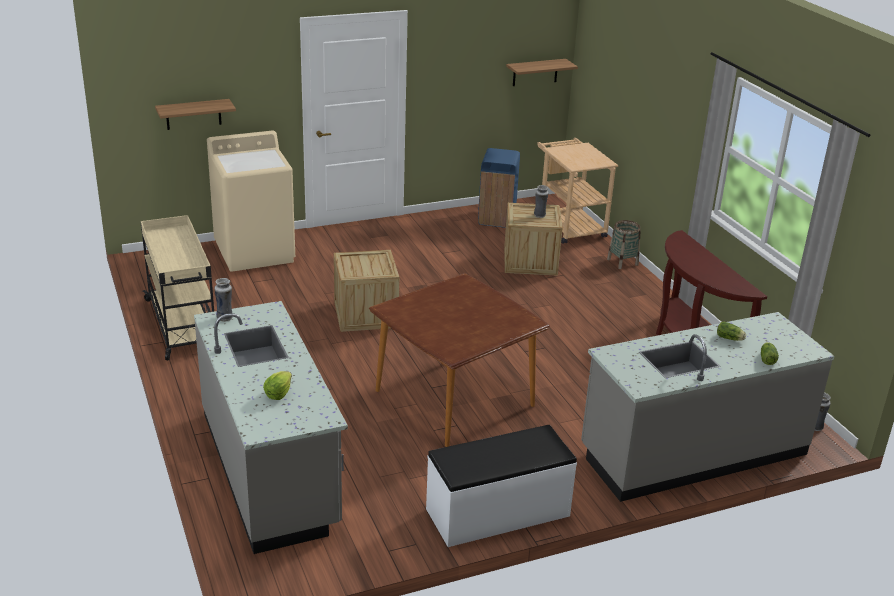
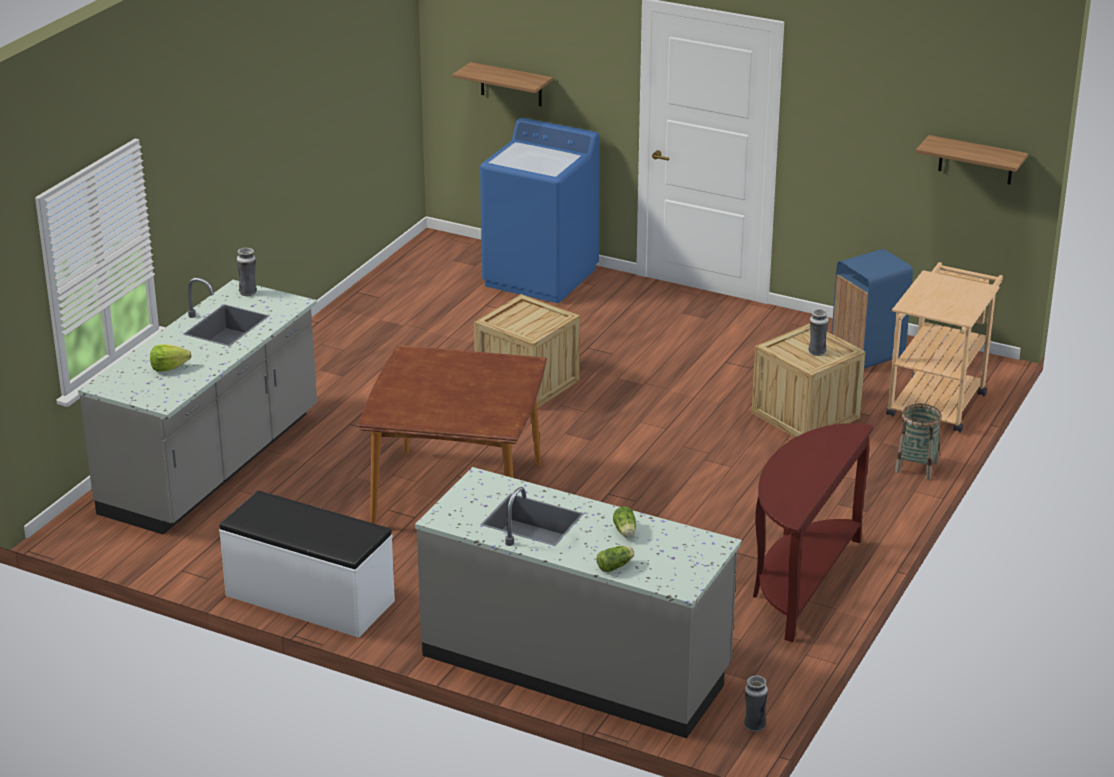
camera: 50 degrees right, 0 degrees up
beige cart [141,215,214,360] -> none
beige washing machine [207,131,295,272] -> blue washing machine [480,118,599,303]

